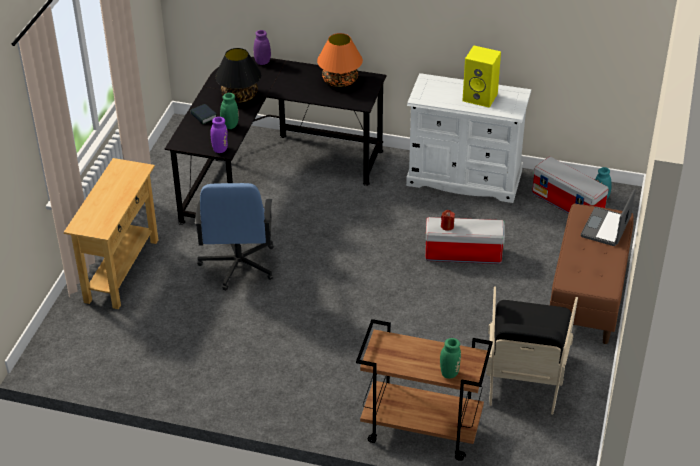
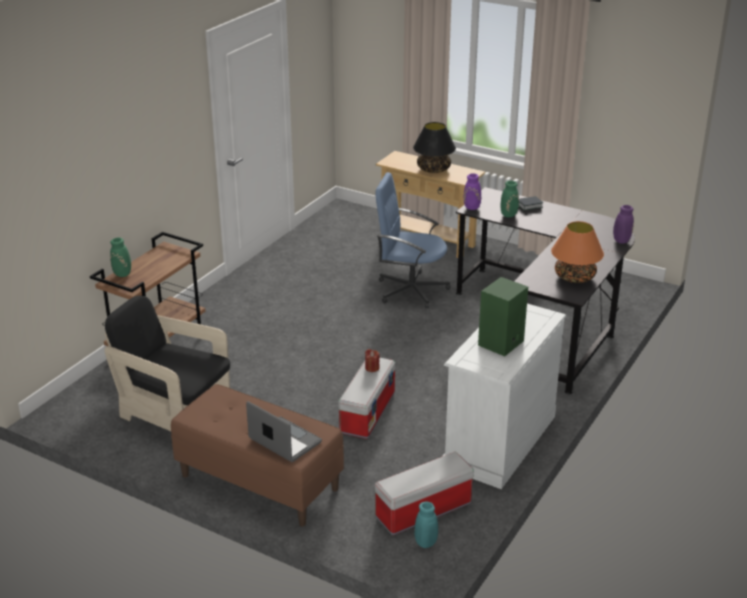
camera: 105 degrees right, 10 degrees down
black table lamp [215,48,261,103] -> black table lamp moved to [413,122,456,173]
yellow speaker [463,45,501,108] -> green speaker [478,277,528,356]

